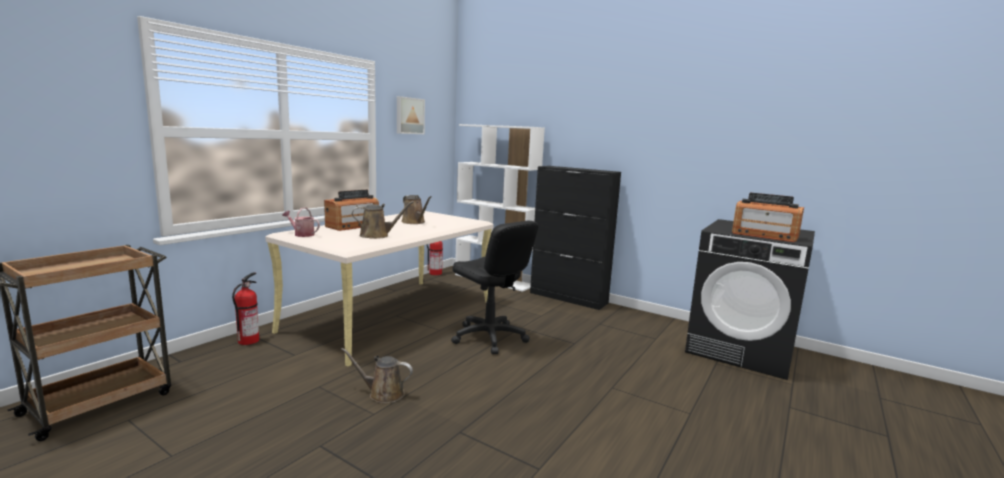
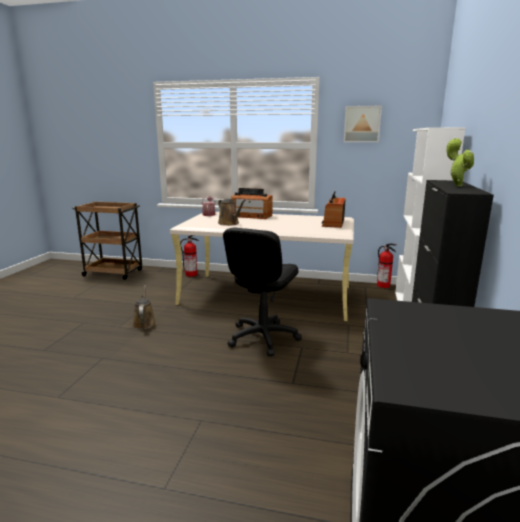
camera: 70 degrees right, 5 degrees up
brown watering can [401,195,432,224] -> none
radio [732,193,804,242] -> radio moved to [322,191,346,228]
none -> potted plant [447,137,474,187]

